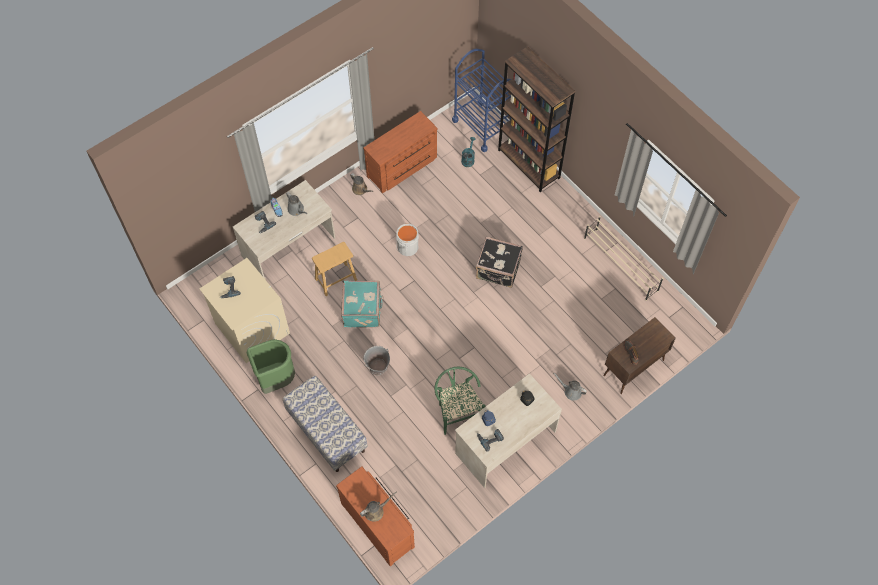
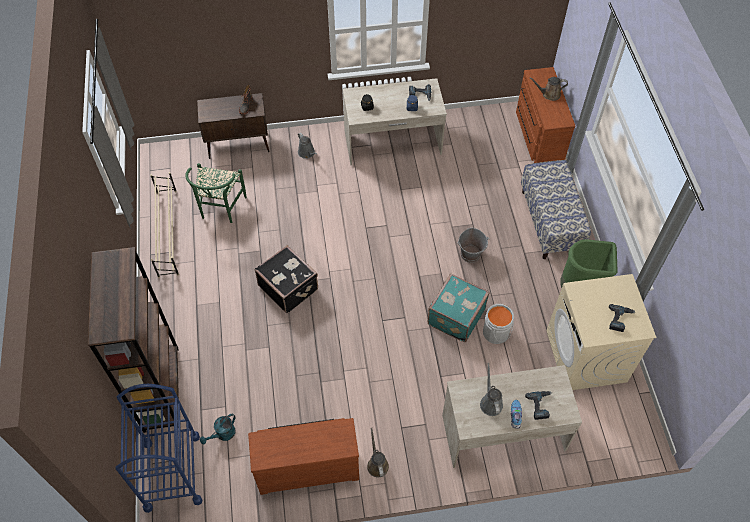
camera: 150 degrees left, 5 degrees down
brown stool [312,242,357,296] -> none
grey bucket [396,223,419,256] -> grey bucket moved to [483,304,514,344]
green chair [435,367,485,435] -> green chair moved to [185,163,247,223]

